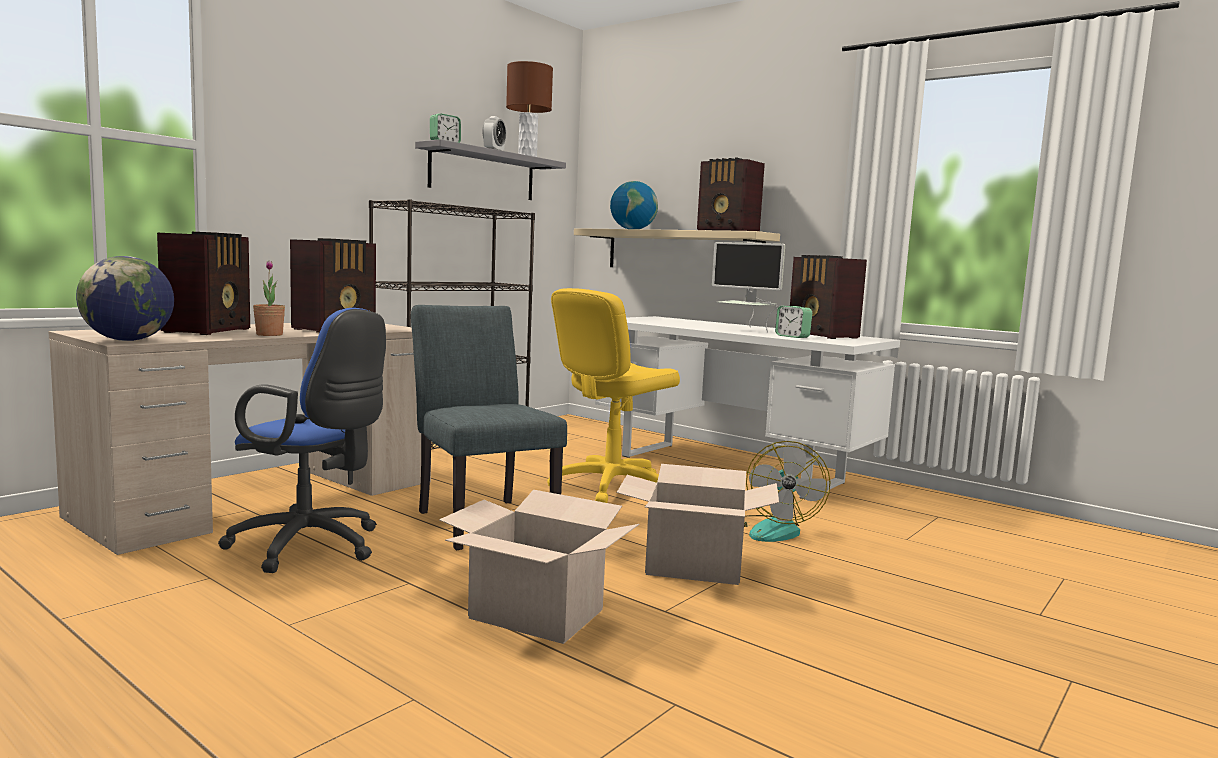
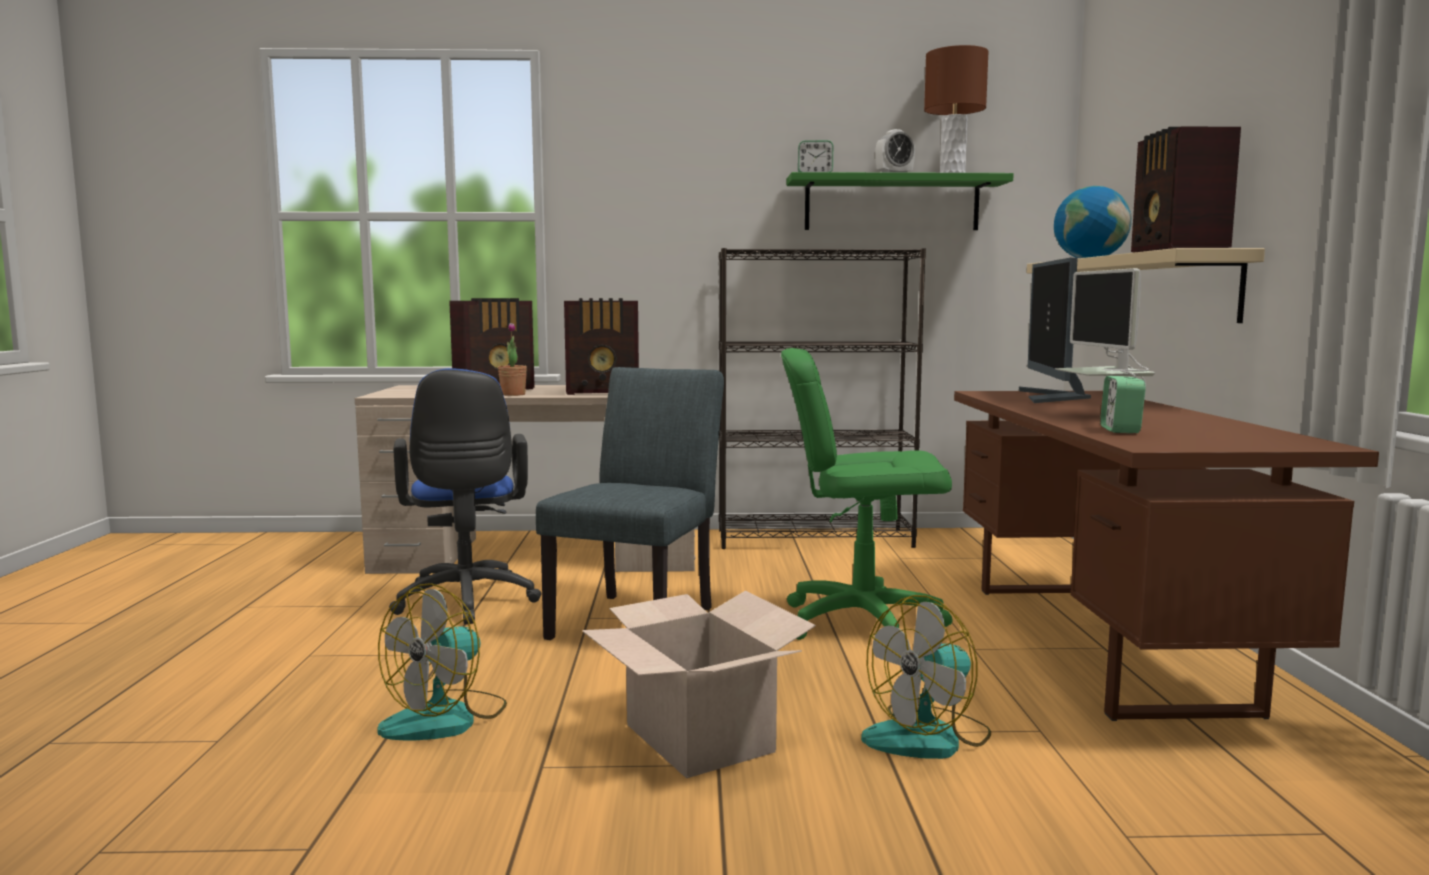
camera: 50 degrees right, 0 degrees up
globe [76,256,174,341] -> none
grey shelf [415,139,566,200] -> green shelf [787,172,1014,230]
cardboard box [439,490,640,644] -> fan [377,583,507,740]
yellow office chair [547,288,680,503] -> green office chair [781,348,953,640]
white desk [595,316,900,499] -> brown desk [954,391,1379,721]
radio [790,255,867,339] -> none
none -> monitor [1019,257,1091,403]

